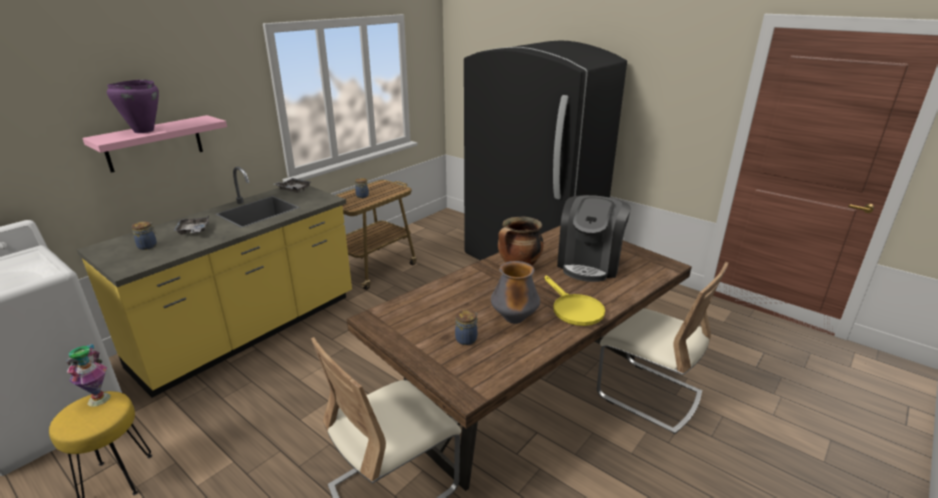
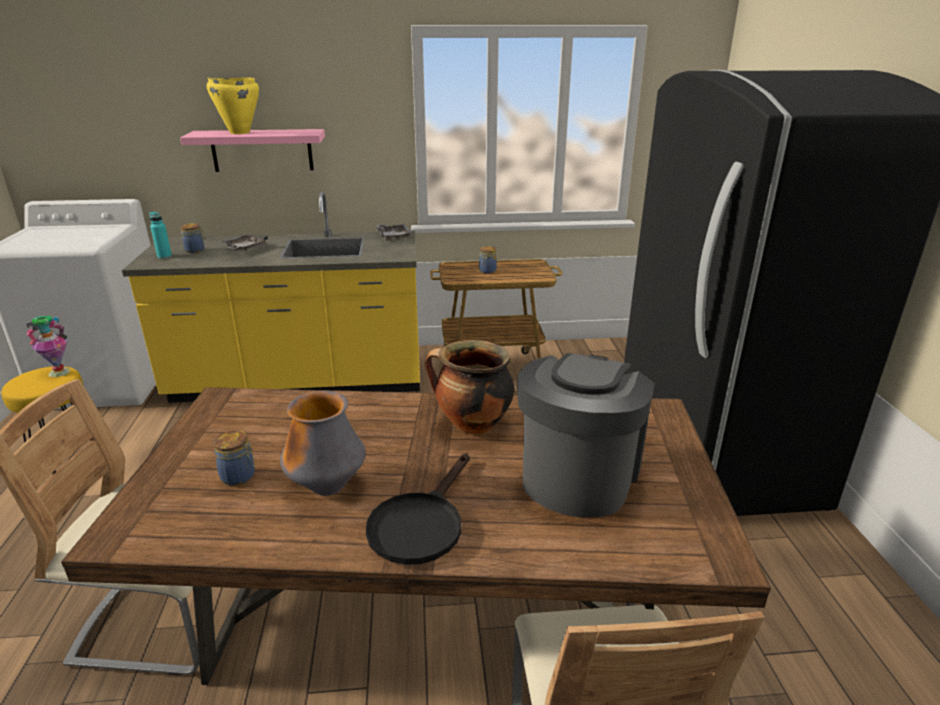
camera: 45 degrees right, 0 degrees up
purple cooking pot [107,79,159,133] -> yellow cooking pot [206,77,259,134]
yellow frying pan [544,276,605,326] -> black frying pan [366,453,469,565]
coffee machine [557,195,631,282] -> coffee machine turned 135 degrees clockwise [517,353,654,517]
none -> turquoise bottle [149,212,172,259]

